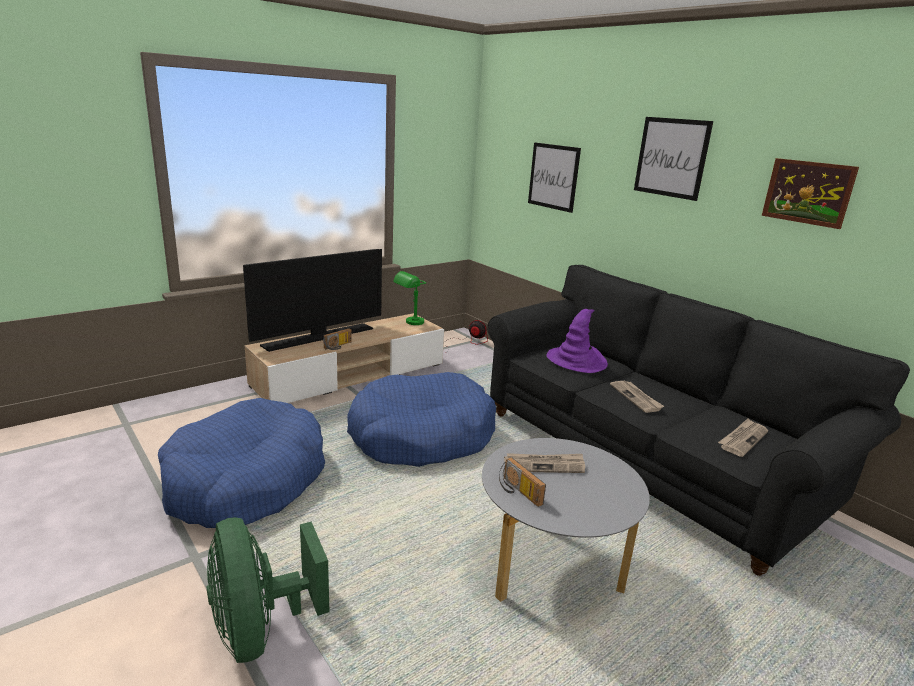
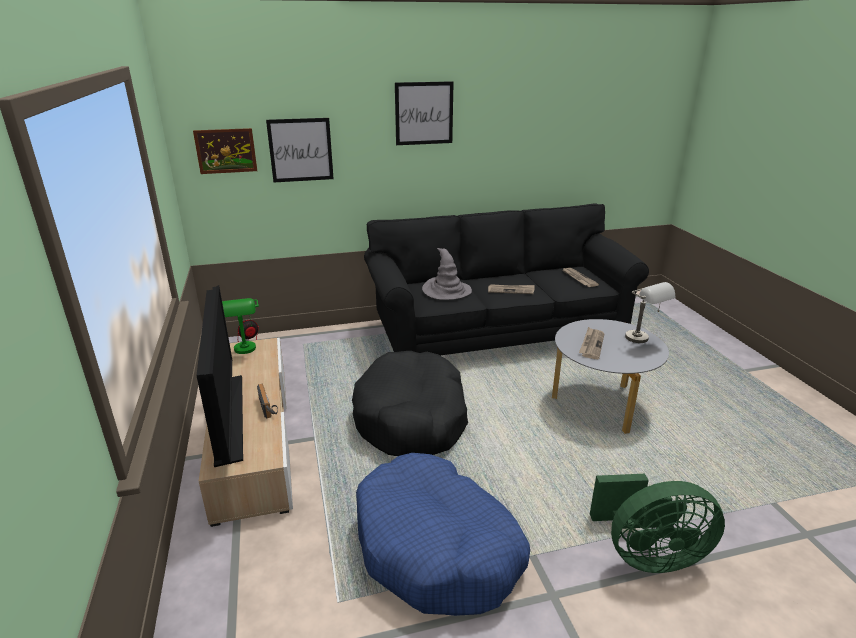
camera: 65 degrees left, 5 degrees up
blue dog bed [347,372,496,467] -> black dog bed [352,351,468,456]
radio [499,457,546,507] -> none
purple hat [546,309,608,373] -> grey hat [422,248,472,300]
picture [762,158,859,229] -> picture moved to [193,128,257,174]
none -> grey table lamp [625,282,675,343]

